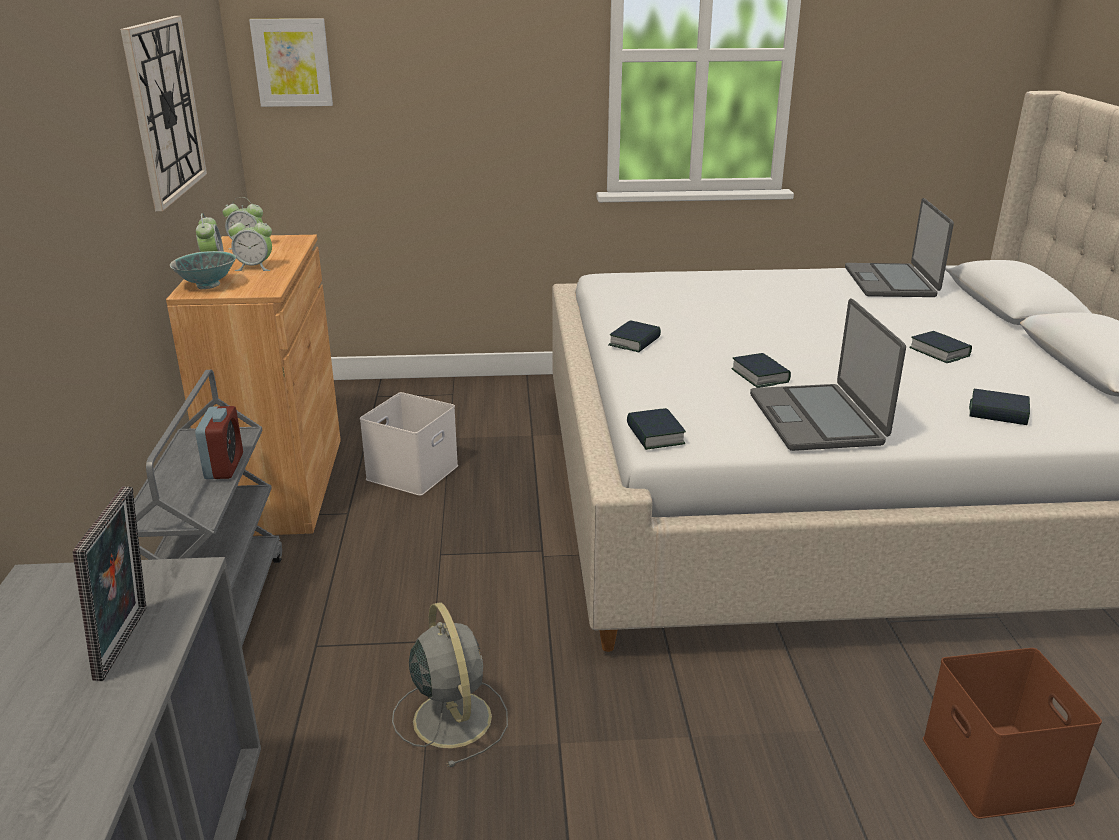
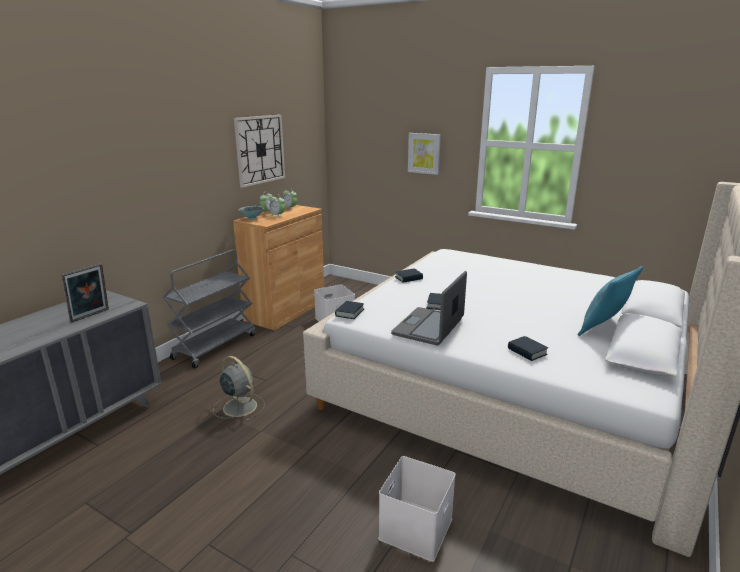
camera: 35 degrees right, 5 degrees down
alarm clock [195,406,243,479] -> none
picture [249,18,333,107] -> picture moved to [408,133,441,175]
grey fan [392,602,508,767] -> grey fan turned 60 degrees counterclockwise [213,356,265,421]
laptop [845,198,954,297] -> none
book [909,331,972,363] -> none
brown storage box [923,648,1102,819] -> white storage box [378,456,456,562]
none -> turquoise pillow [578,266,643,336]

